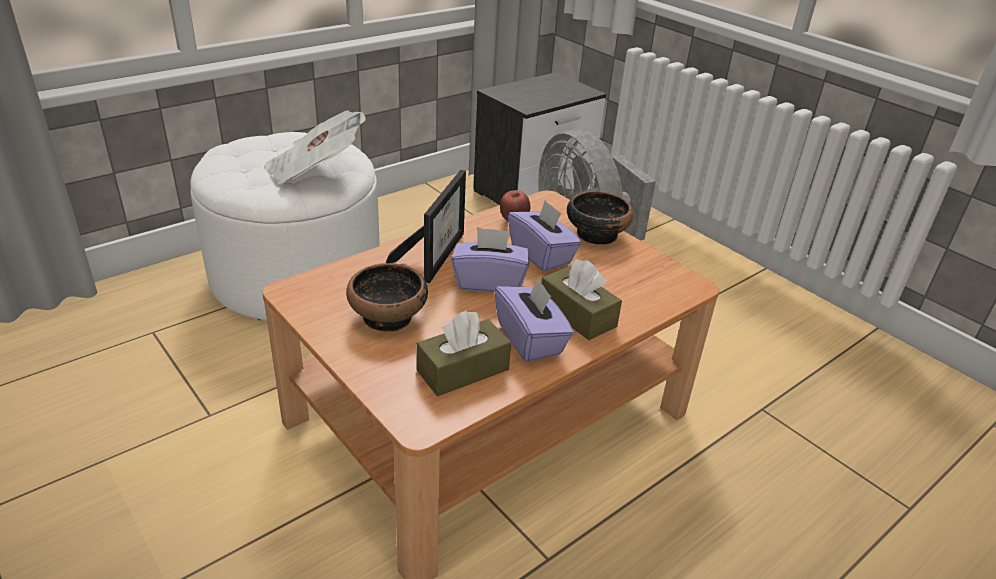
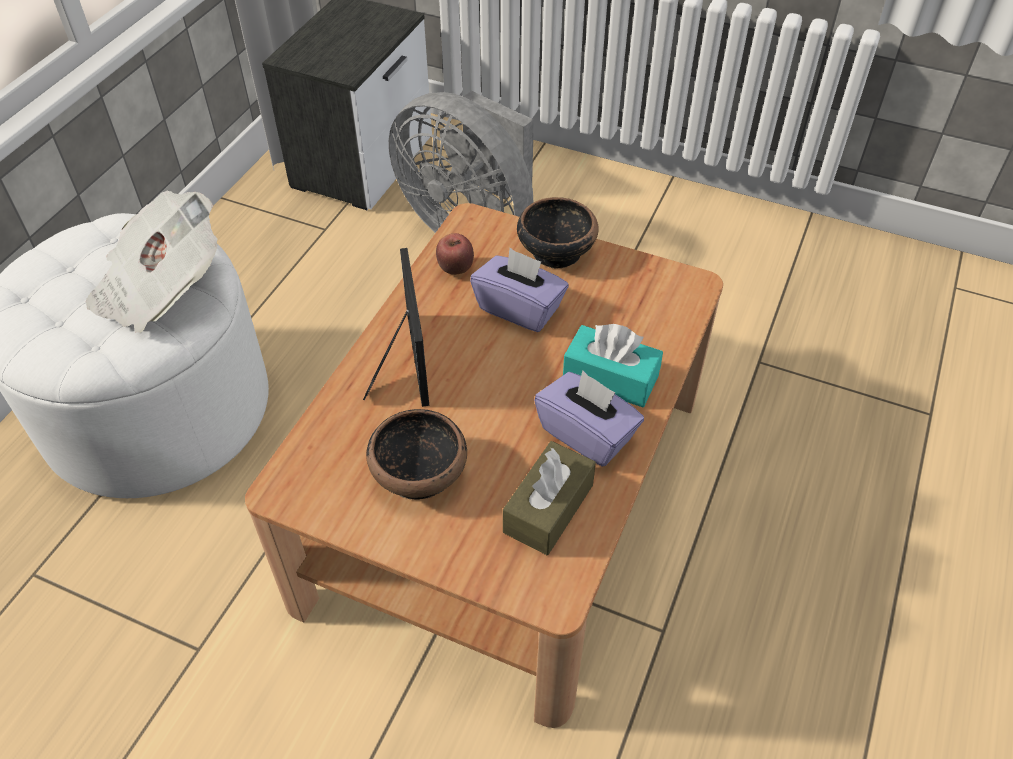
camera: 25 degrees left, 15 degrees up
purple tissue box [451,227,529,292] -> none
brown tissue box [541,259,622,340] -> turquoise tissue box [563,324,663,407]

